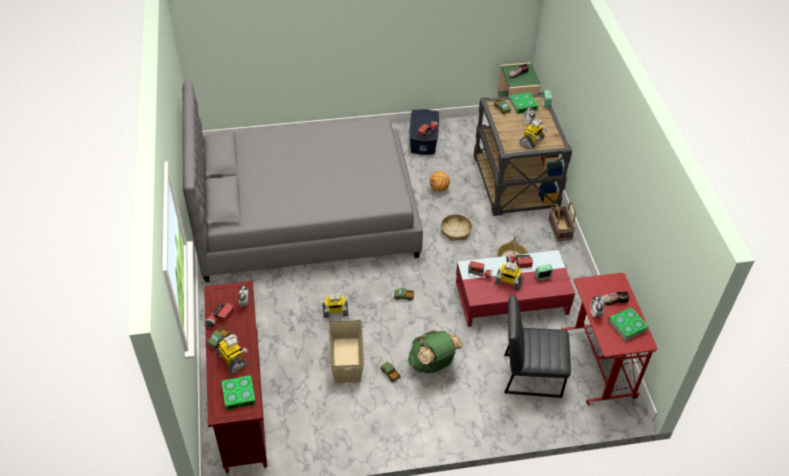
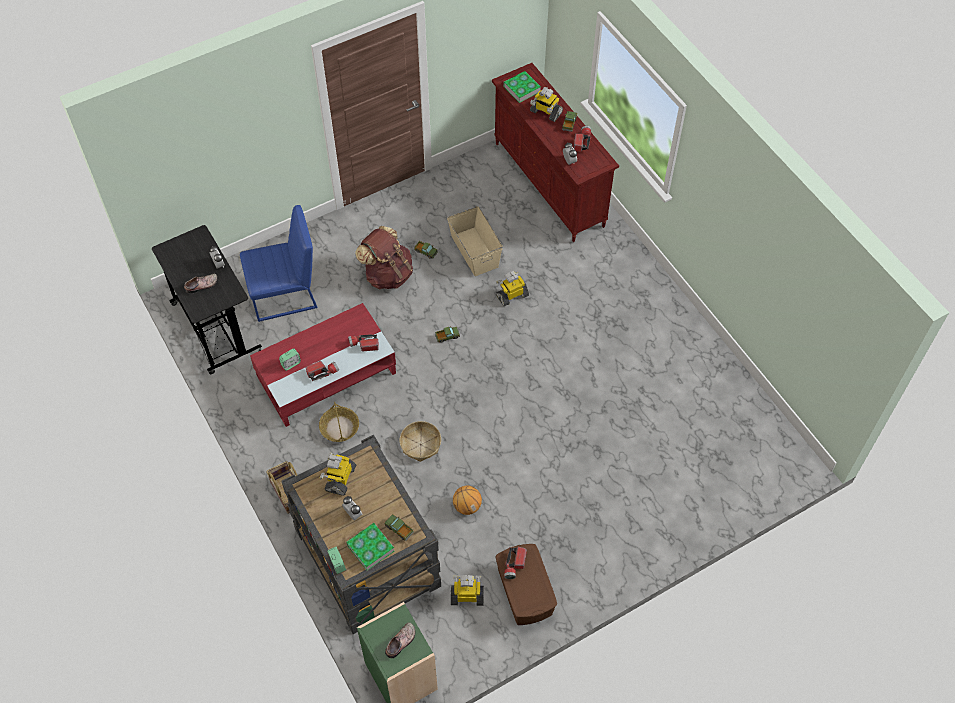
camera: 160 degrees right, 10 degrees up
grey bed [182,81,423,282] -> none
green backpack [408,330,463,373] -> brown backpack [355,226,413,290]
blue storage box [409,109,439,155] -> brown storage box [495,544,557,625]
toy robot [495,261,524,291] -> toy robot moved to [451,575,484,606]
grey chair [505,296,571,398] -> blue chair [240,205,318,322]
red desk [561,273,657,406] -> black desk [152,225,262,374]
book [608,307,649,341] -> none

